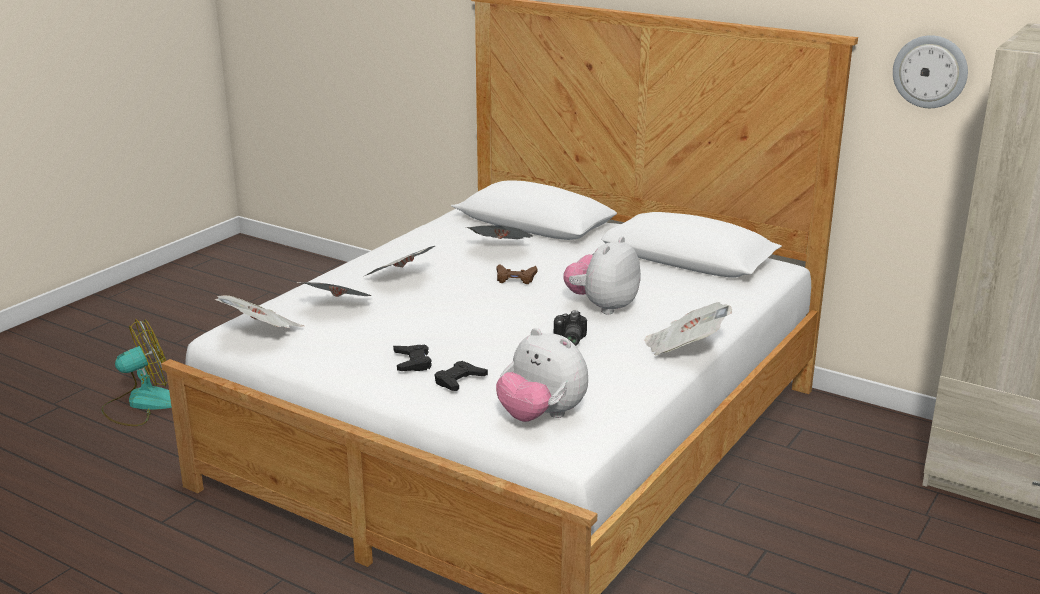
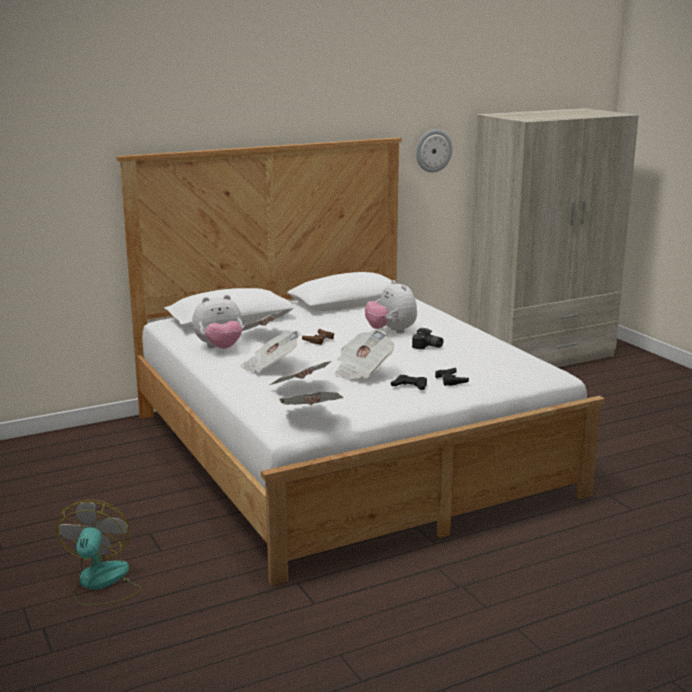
camera: 60 degrees left, 5 degrees down
plush toy [496,328,588,422] -> plush toy moved to [192,295,243,349]
newspaper [644,302,732,356] -> newspaper moved to [334,330,394,378]

